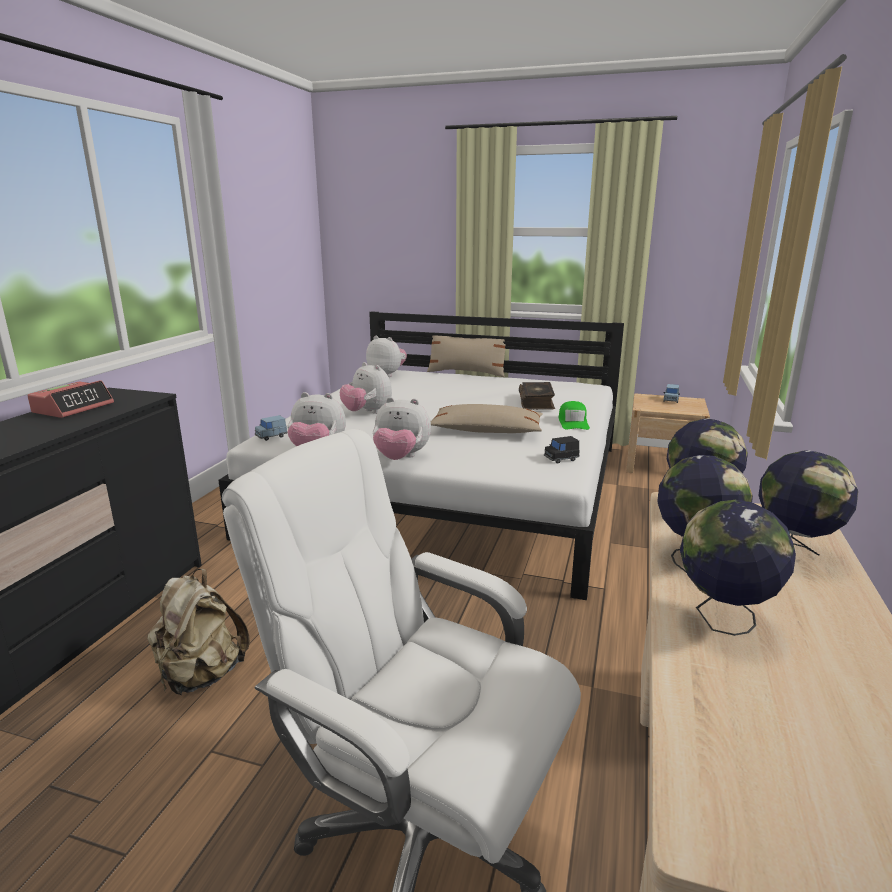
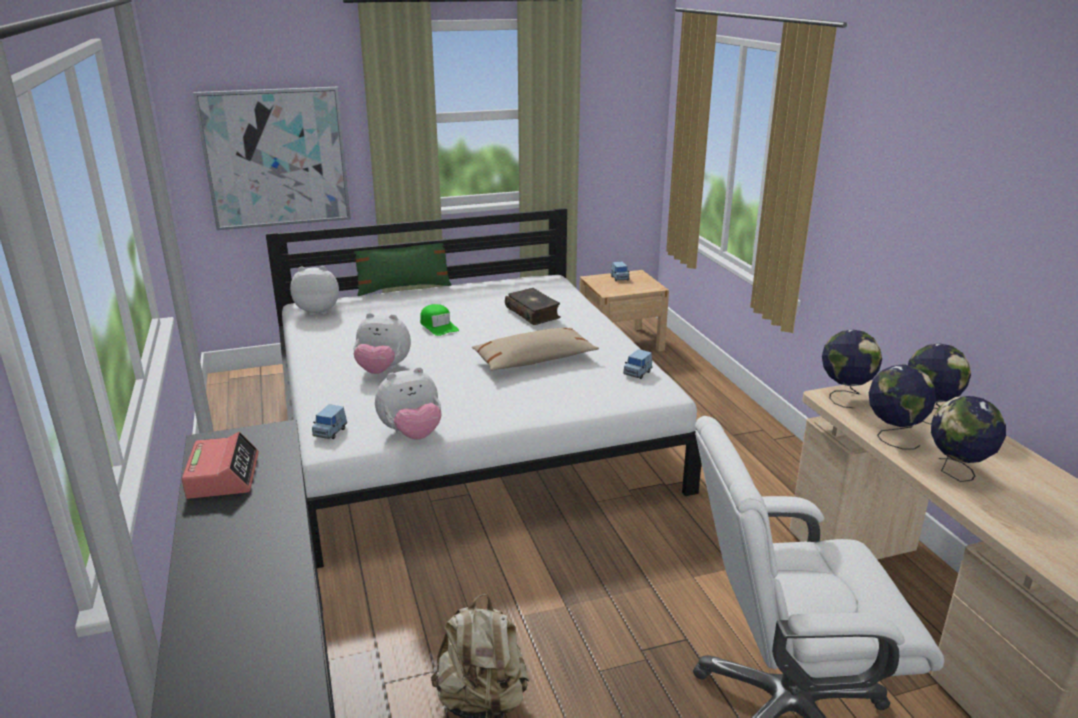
camera: 35 degrees left, 5 degrees up
plush toy [373,397,431,460] -> none
beige pillow [427,335,508,377] -> green pillow [354,243,452,296]
black toy car [544,436,580,464] -> blue toy car [623,349,652,379]
green cap [558,401,590,430] -> green cap moved to [420,304,459,336]
none -> picture [193,87,351,230]

